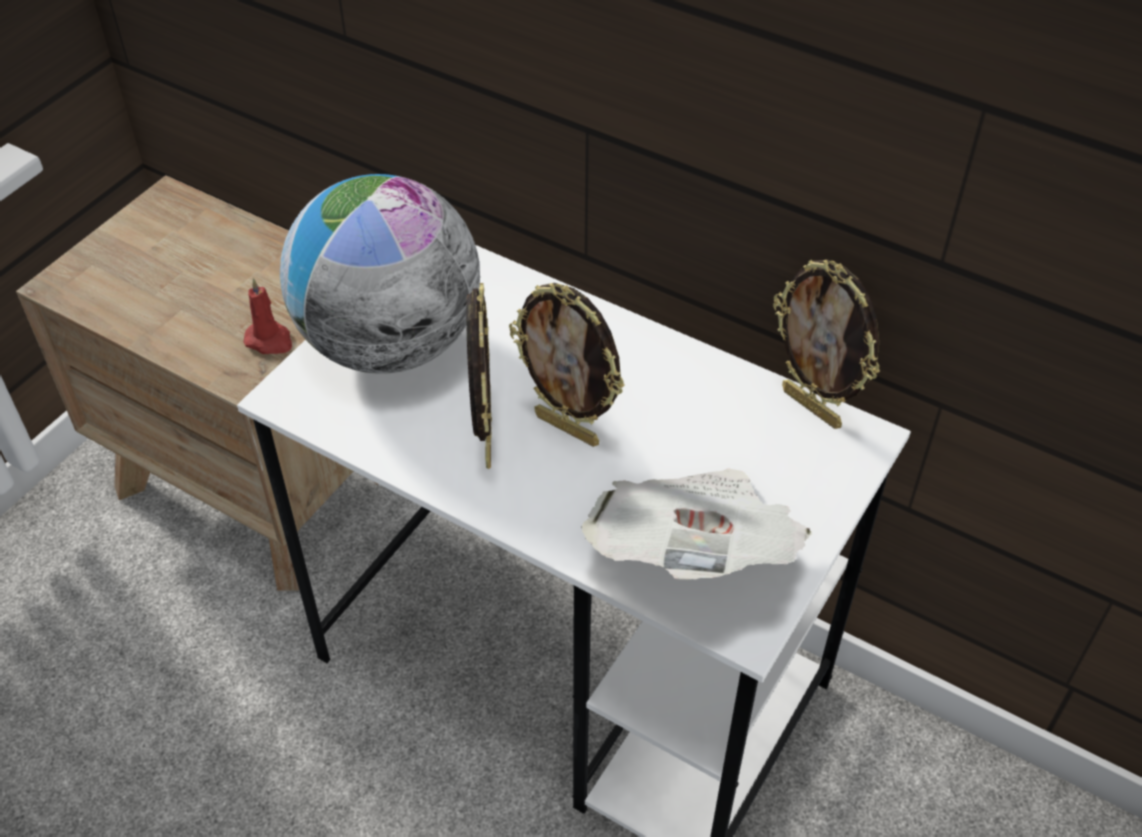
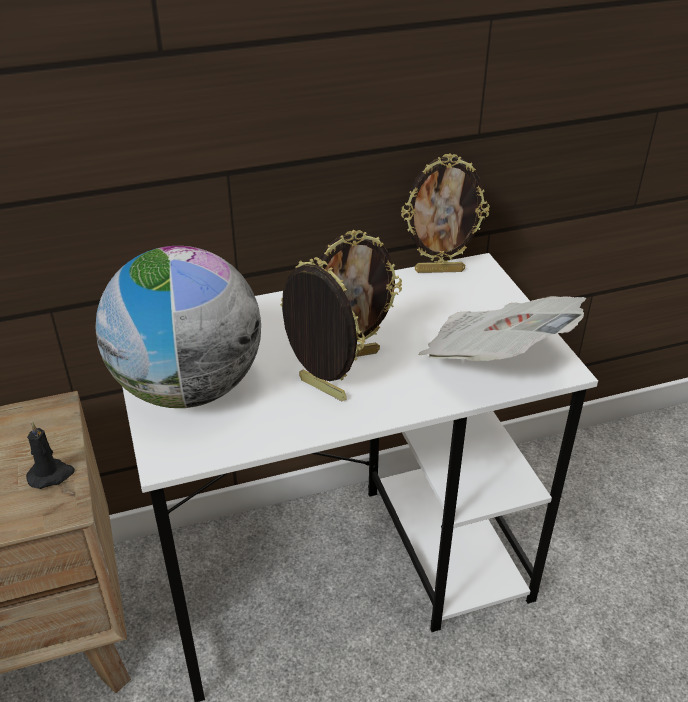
camera: 50 degrees left, 10 degrees down
red candle [244,278,292,354] -> black candle [26,422,75,489]

